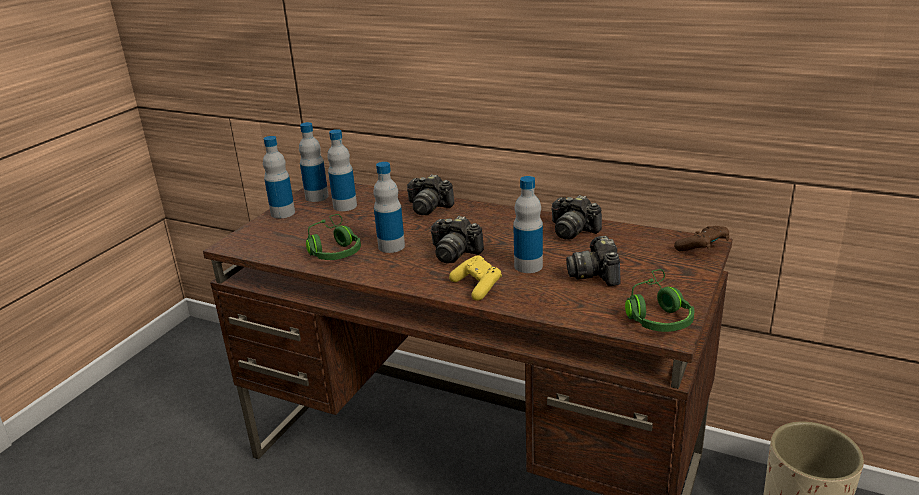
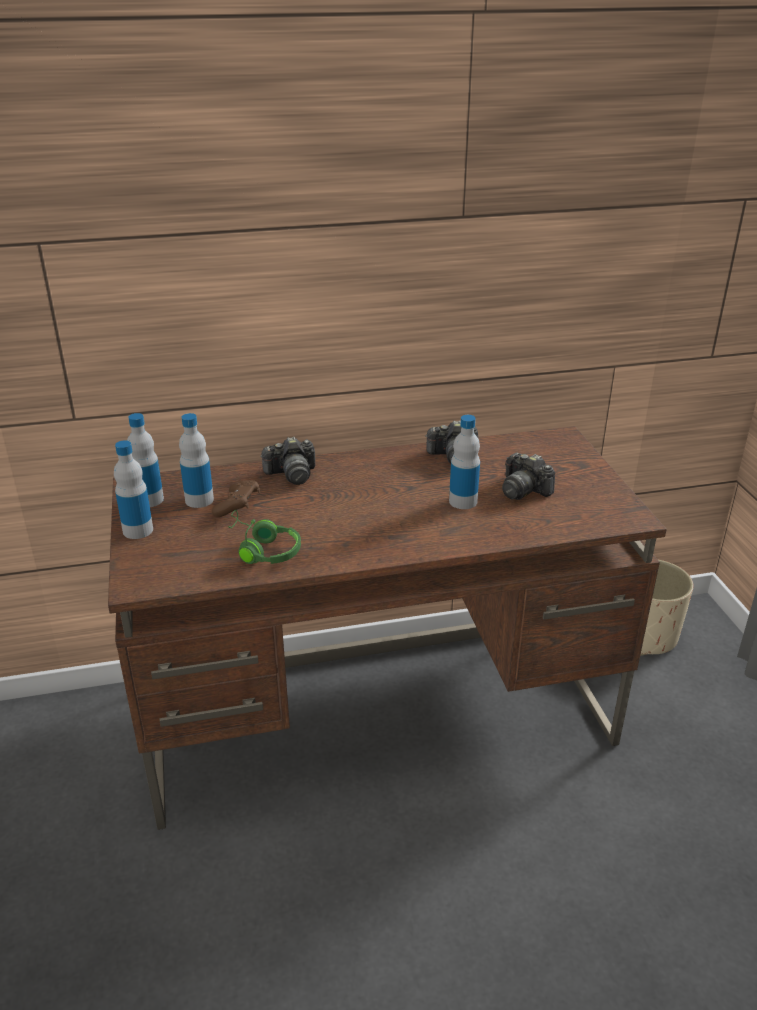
camera: 40 degrees left, 5 degrees up
bottle [373,162,405,253] -> none
camera [431,216,484,263] -> none
yellow game controller [449,255,502,301] -> none
green headphones [625,269,695,332] -> none
brown game controller [674,226,729,252] -> brown game controller moved to [212,480,260,517]

